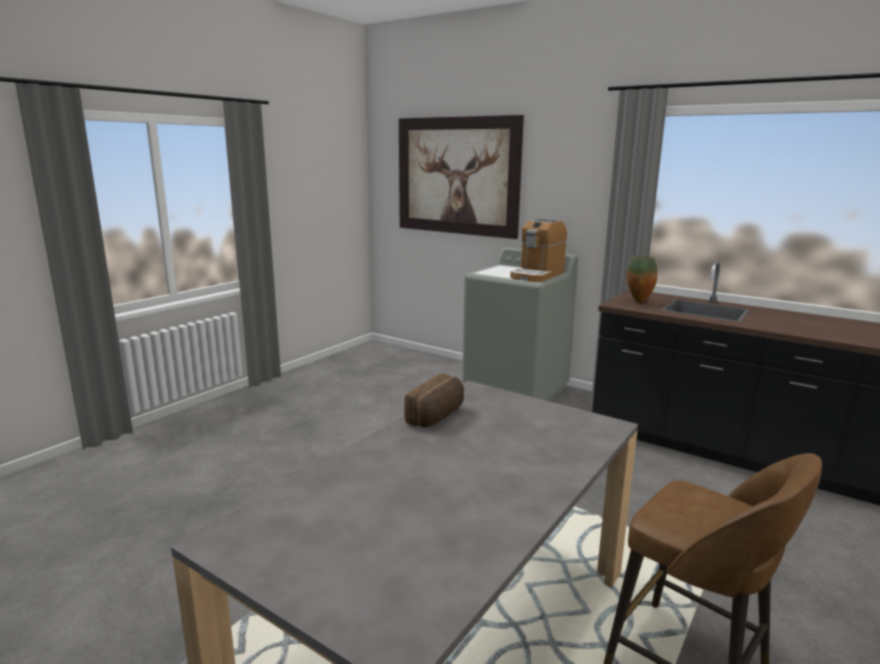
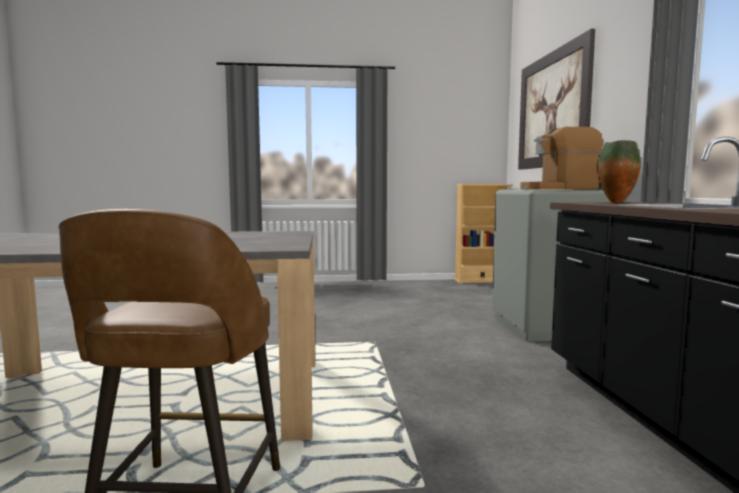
camera: 50 degrees right, 10 degrees down
bread [404,373,464,427] -> none
none -> beige bookcase [454,184,510,283]

